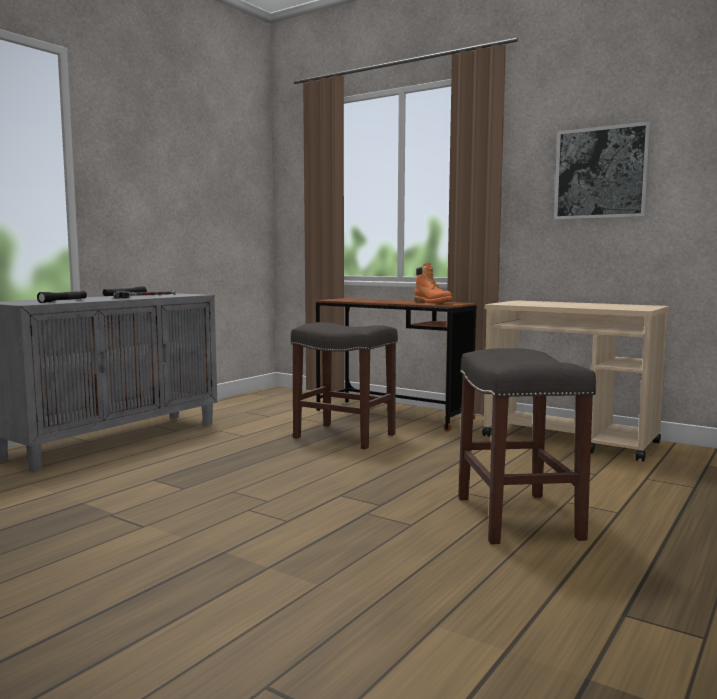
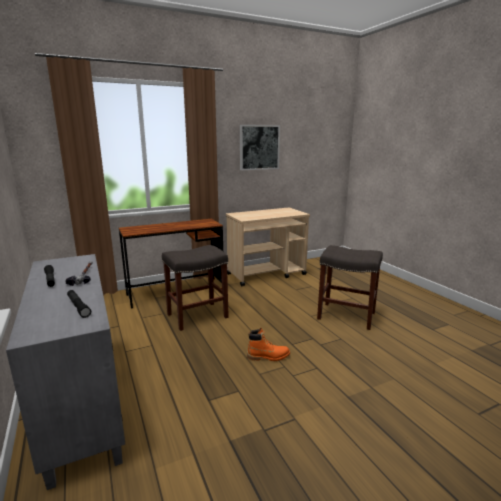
camera: 60 degrees left, 10 degrees up
orange boot [414,263,453,303] -> orange boot moved to [247,328,290,361]

